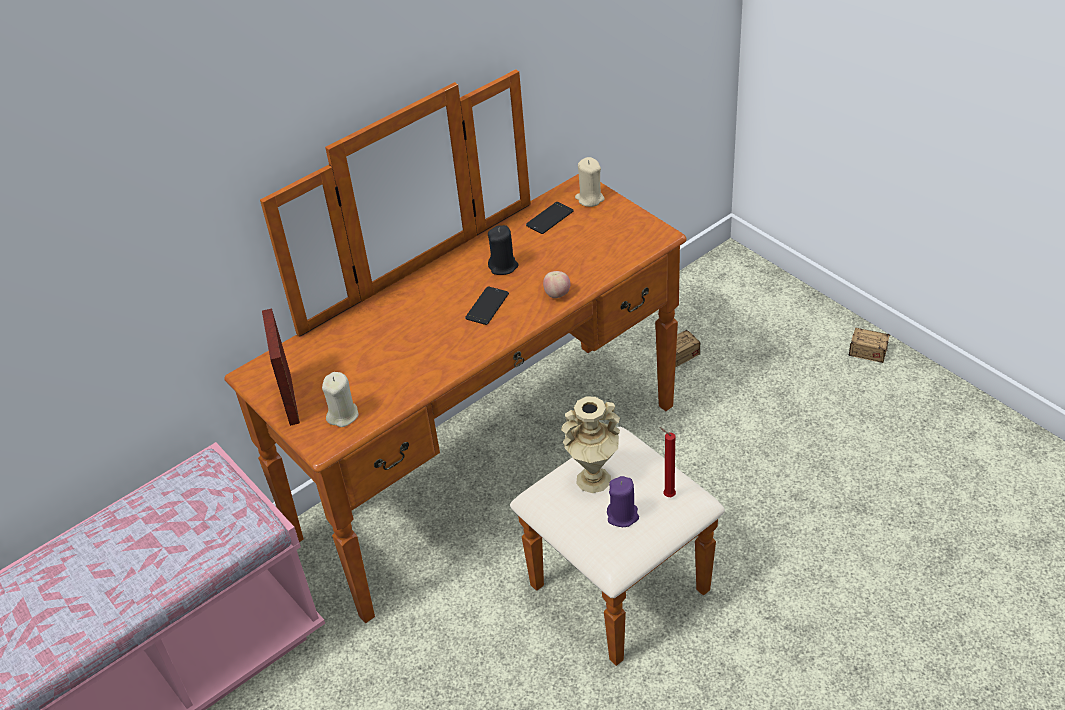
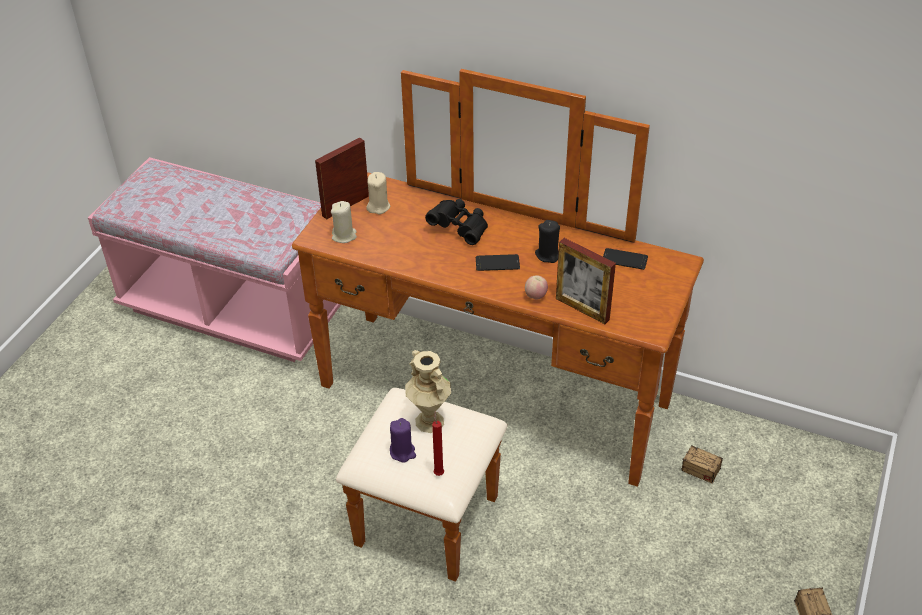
camera: 60 degrees right, 0 degrees up
beige candle [575,157,605,207] -> beige candle moved to [366,172,390,214]
none -> black binoculars [425,199,488,245]
none -> picture frame [556,238,616,324]

